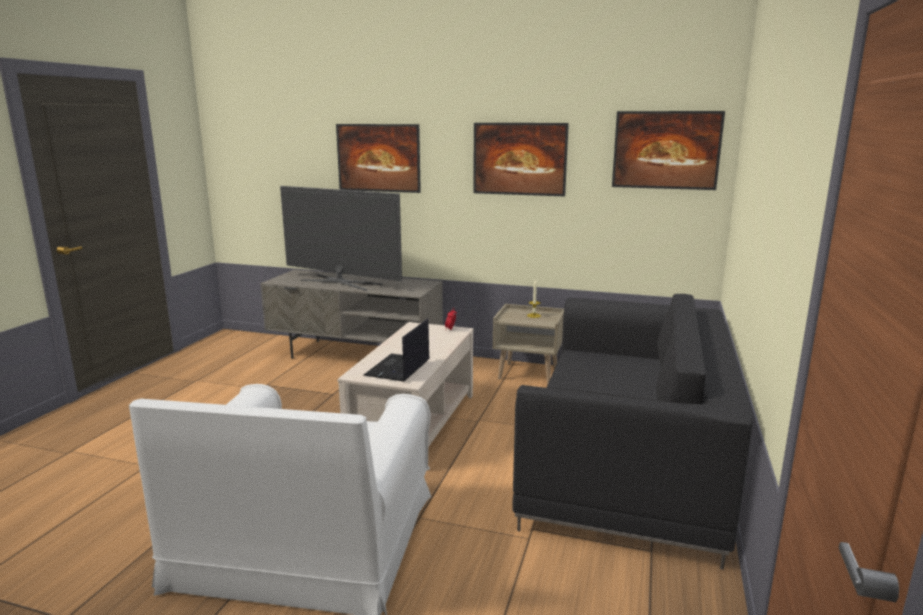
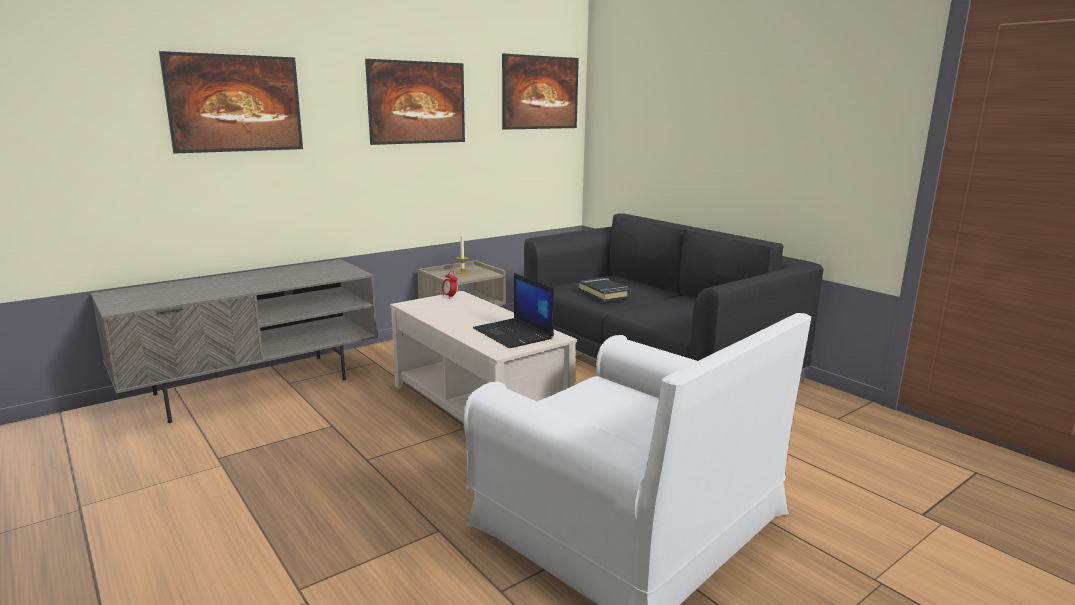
camera: 55 degrees left, 0 degrees up
television [280,186,402,291] -> none
none -> black book [578,277,631,302]

